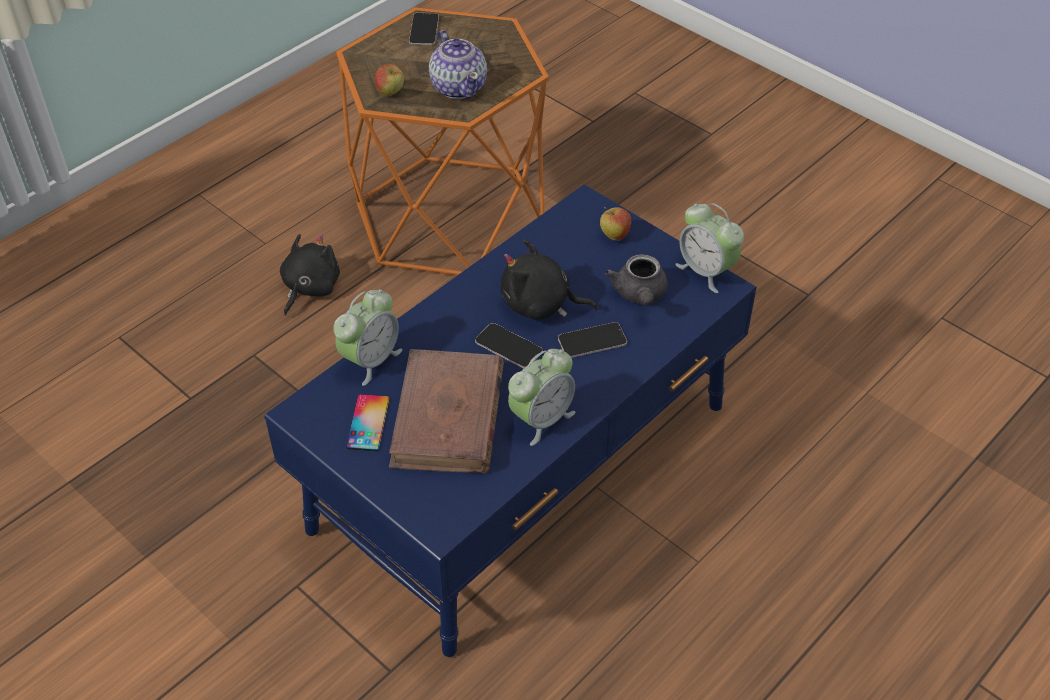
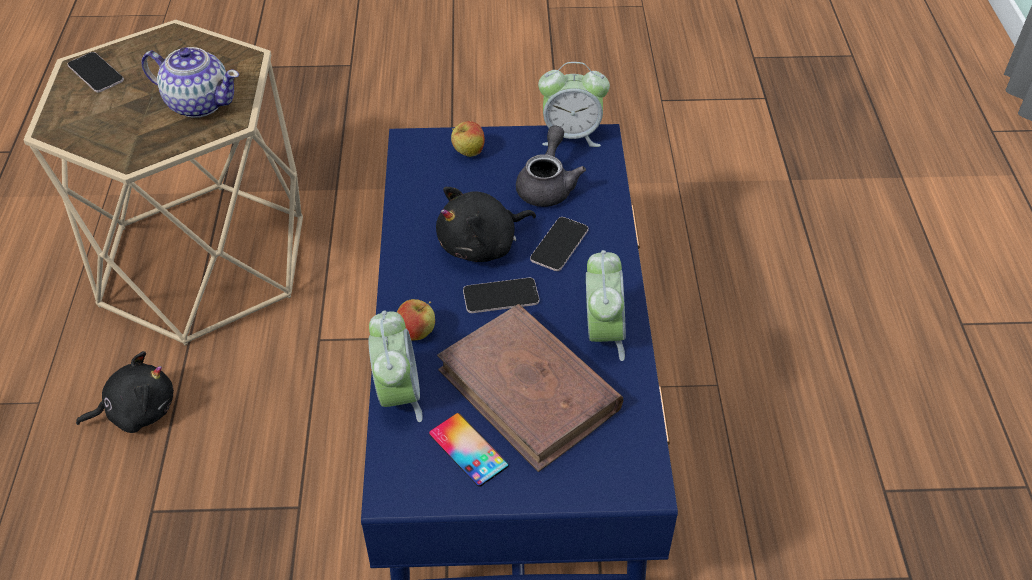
camera: 45 degrees left, 0 degrees up
black plush toy [280,234,340,316] -> black plush toy turned 90 degrees clockwise [76,351,174,433]
orange side table [336,7,549,275] -> beige side table [24,20,303,345]
apple [375,64,404,96] -> apple moved to [397,299,435,341]
grey teapot [605,254,668,306] -> grey teapot turned 120 degrees counterclockwise [516,125,586,207]

